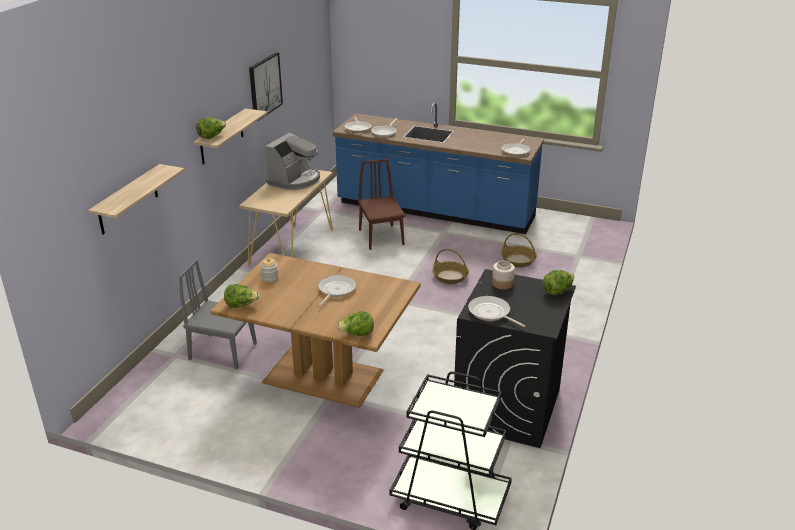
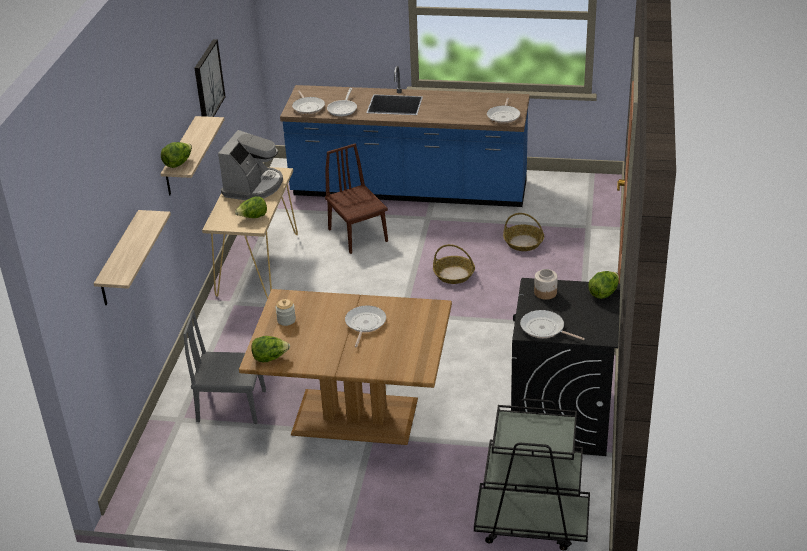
camera: 10 degrees left, 5 degrees up
lettuce [337,311,374,336] -> lettuce moved to [235,196,267,218]

